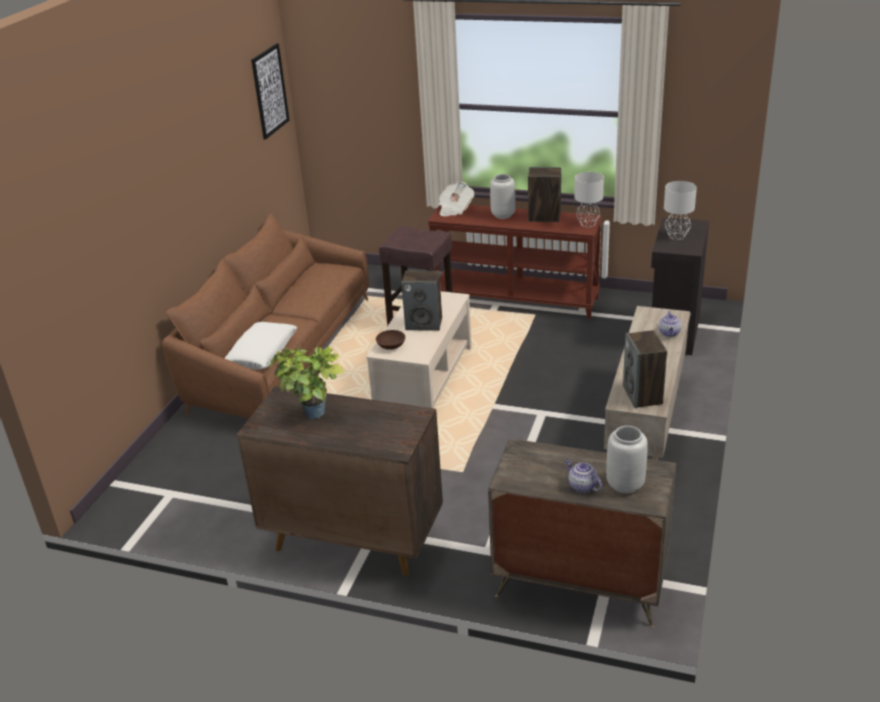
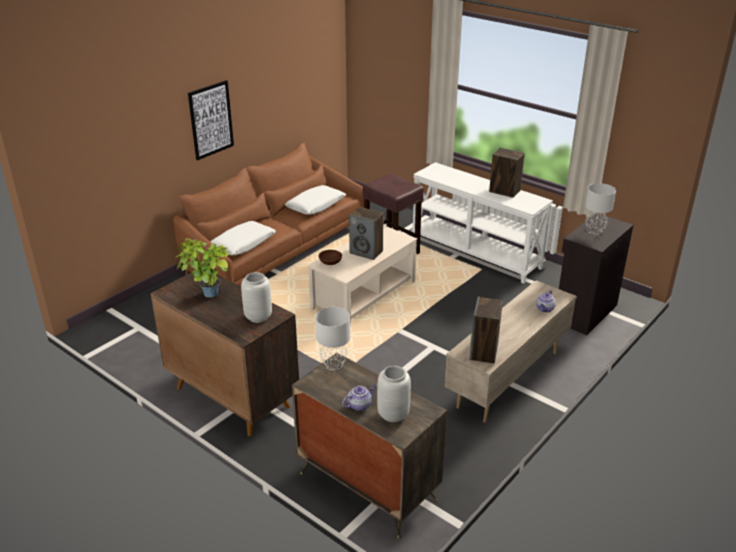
camera: 20 degrees right, 0 degrees up
picture [251,43,290,140] -> picture moved to [188,80,234,161]
brown console table [428,205,602,319] -> white console table [411,162,553,284]
newspaper [438,182,474,216] -> none
grey vase [490,174,515,219] -> grey vase moved to [241,272,272,323]
teapot [565,459,602,493] -> teapot turned 75 degrees clockwise [342,385,376,411]
grey table lamp [574,172,604,227] -> grey table lamp moved to [315,307,350,370]
none -> white pillow [285,185,346,215]

